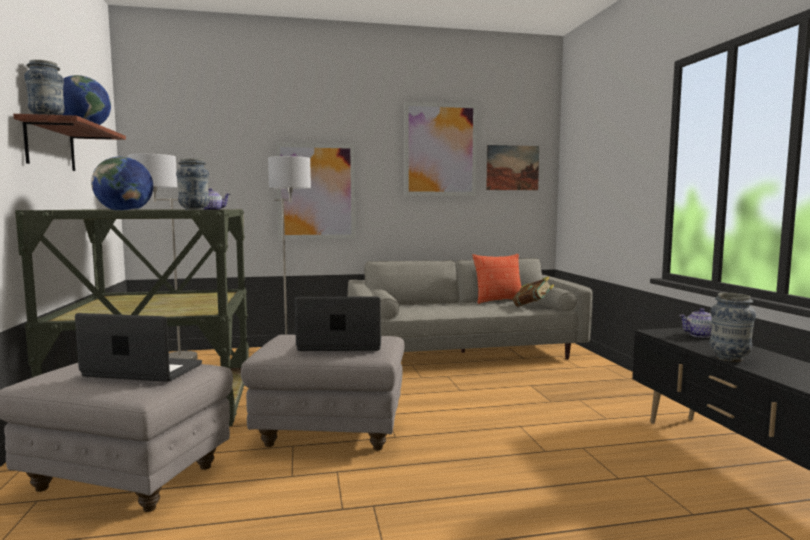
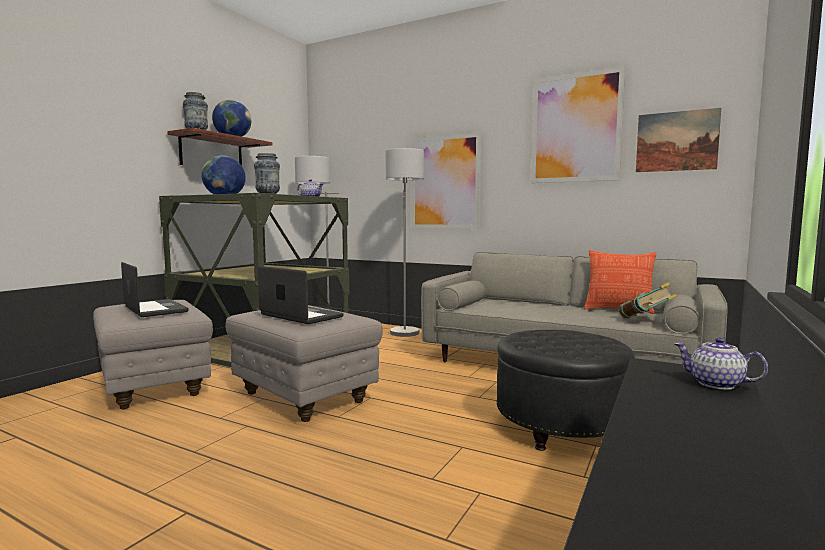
camera: 40 degrees right, 0 degrees up
vase [709,293,756,362] -> none
none -> black ottoman [497,330,635,451]

